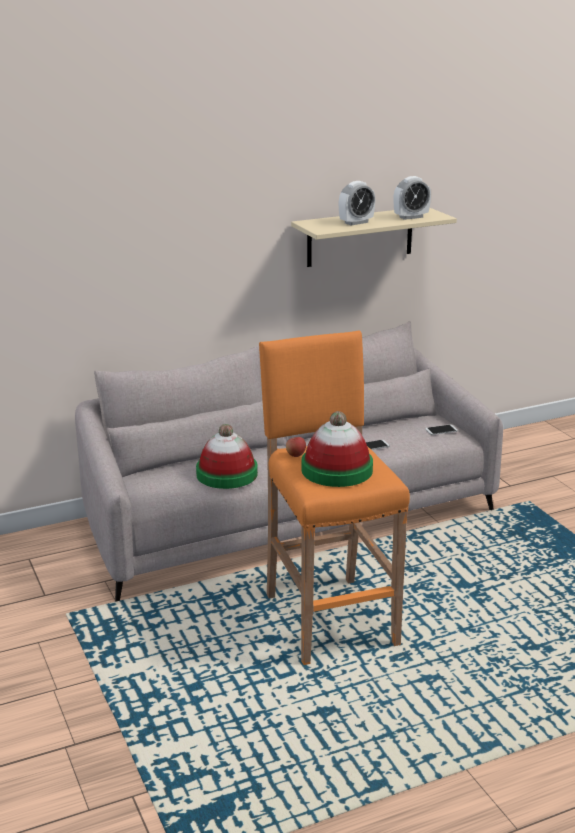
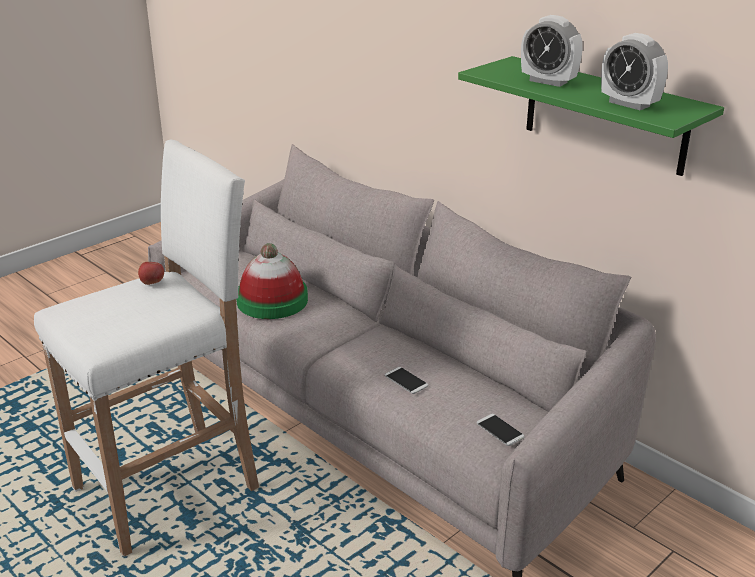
camera: 70 degrees right, 5 degrees up
orange stool [259,331,410,665] -> white stool [34,140,259,557]
beige shelf [291,208,457,267] -> green shelf [458,56,724,176]
hat [301,411,373,487] -> none

